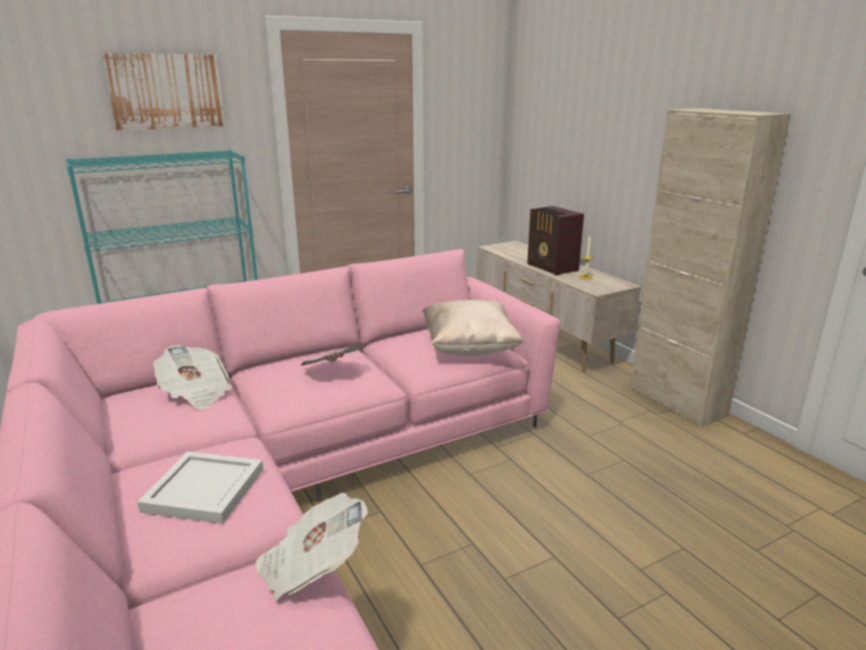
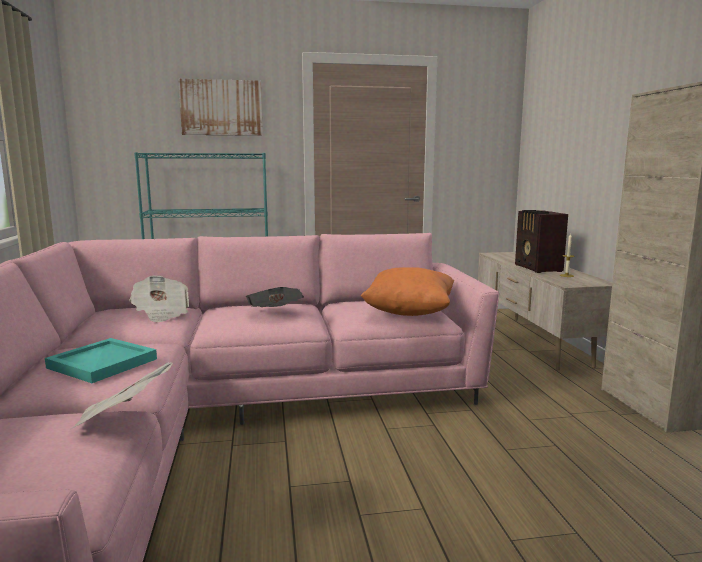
camera: 20 degrees right, 10 degrees down
white tray [137,451,263,524] -> turquoise tray [45,338,157,383]
beige pillow [423,300,524,356] -> orange pillow [361,267,454,316]

